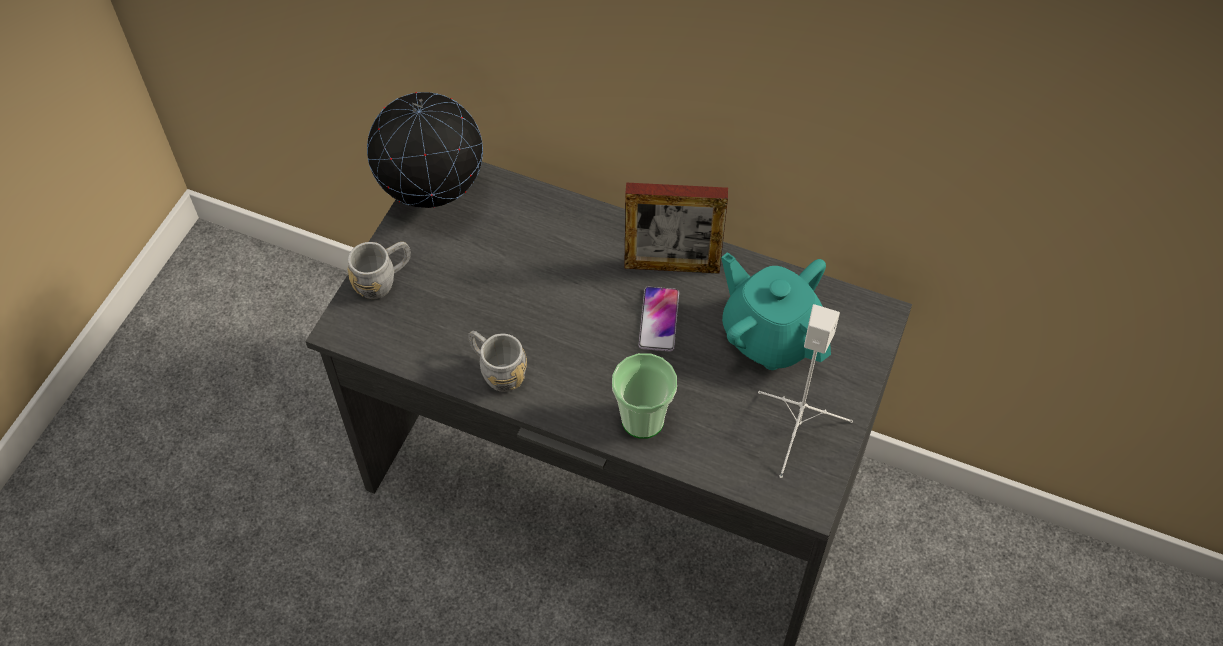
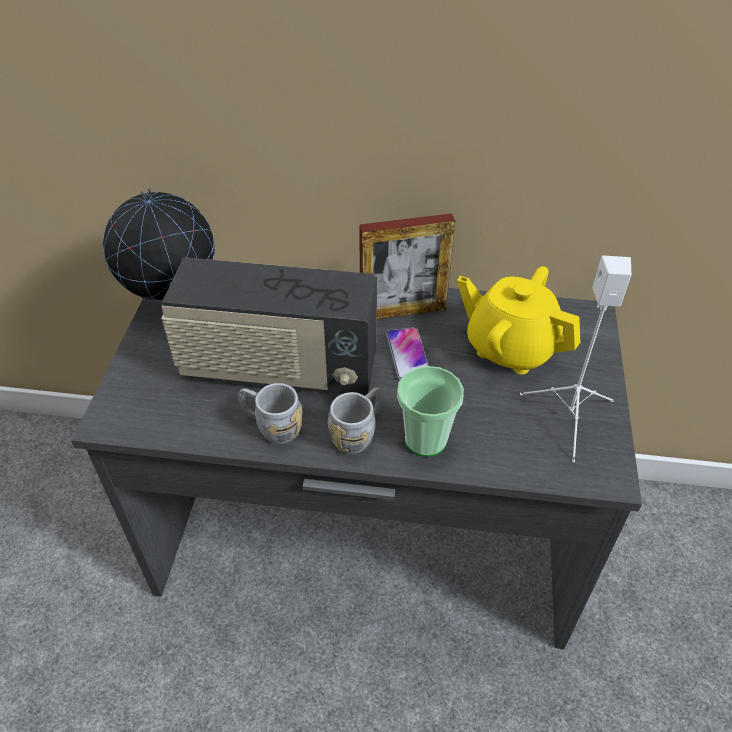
camera: 15 degrees left, 10 degrees down
grey mug [348,242,411,299] -> grey mug moved to [328,387,382,454]
turquoise teapot [721,252,831,370] -> yellow teapot [457,266,580,374]
none -> radio [161,257,377,396]

